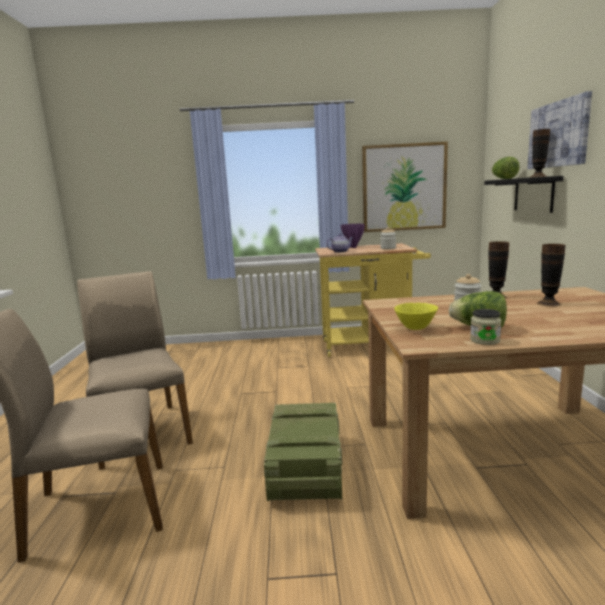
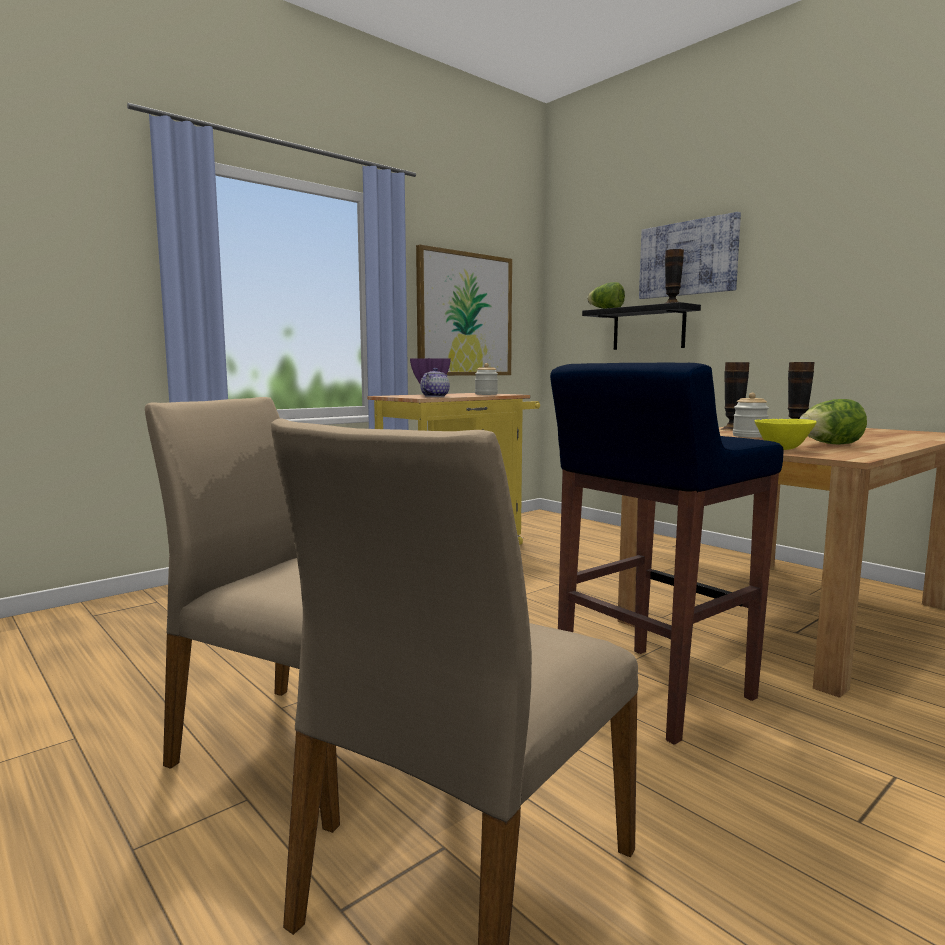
camera: 40 degrees left, 5 degrees down
crate [264,403,342,501] -> blue stool [550,363,783,745]
jar [470,309,501,345] -> none

